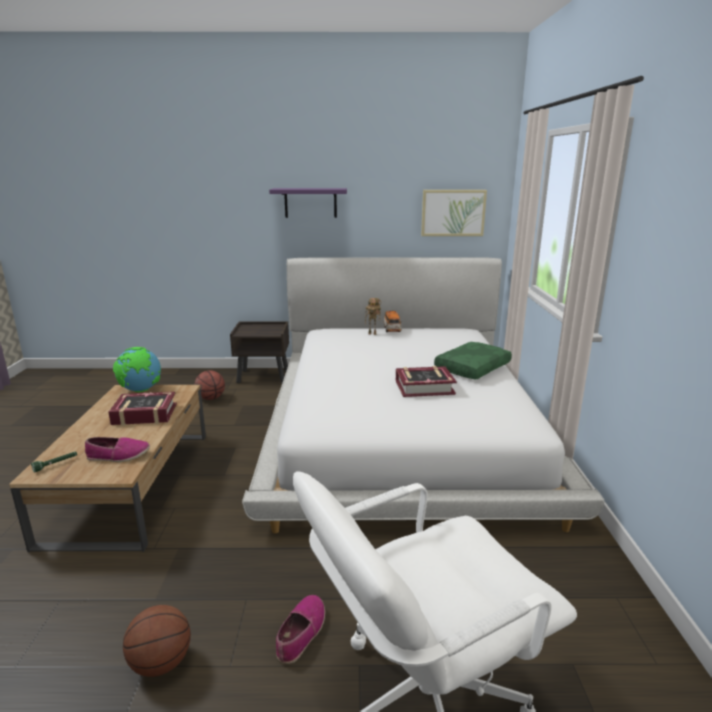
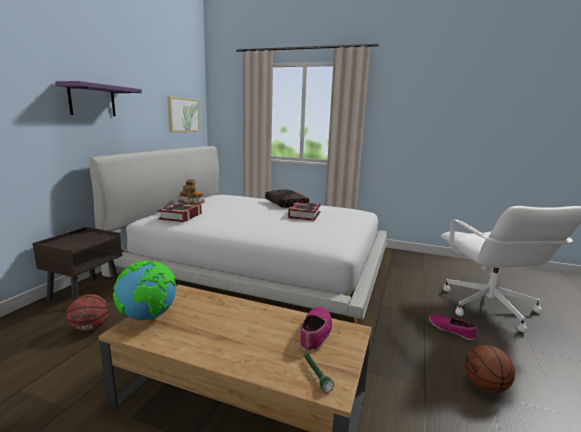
camera: 70 degrees left, 5 degrees down
book [108,392,177,426] -> book moved to [158,203,202,222]
green pillow [434,342,512,380] -> brown pillow [265,190,309,208]

